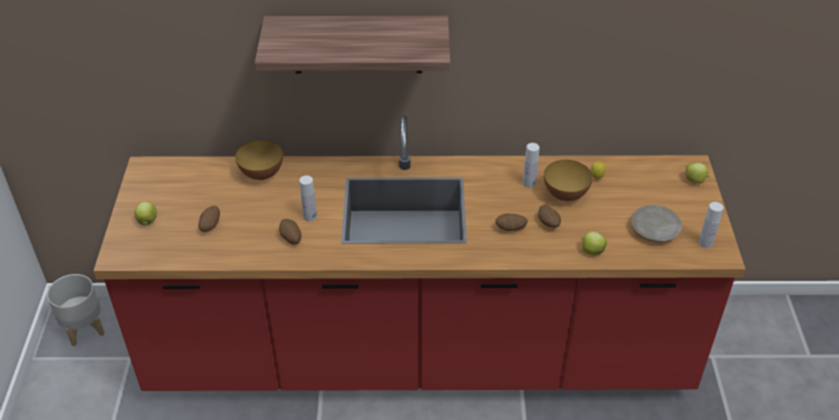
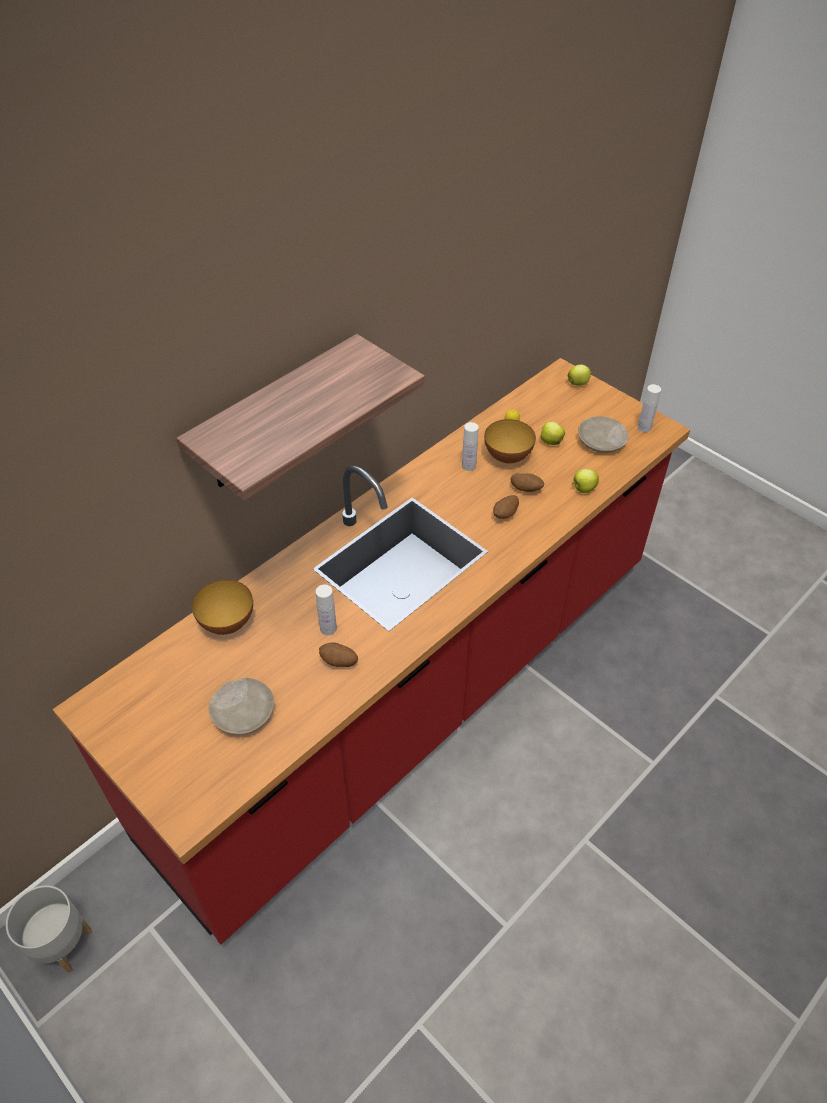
camera: 45 degrees left, 5 degrees up
apple [134,201,157,225] -> apple moved to [541,421,565,445]
potato [198,206,220,232] -> beige plate [209,678,274,735]

